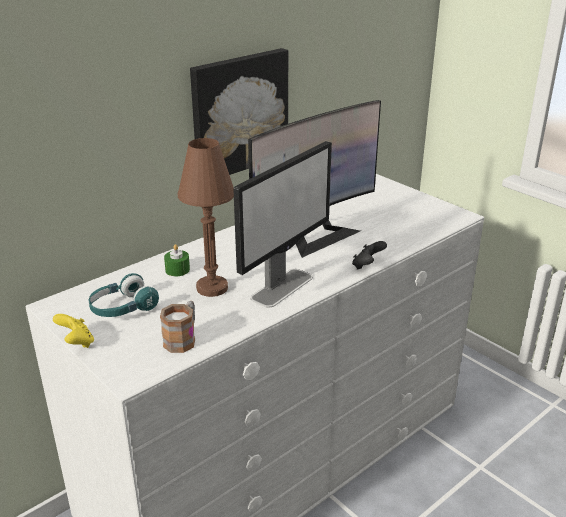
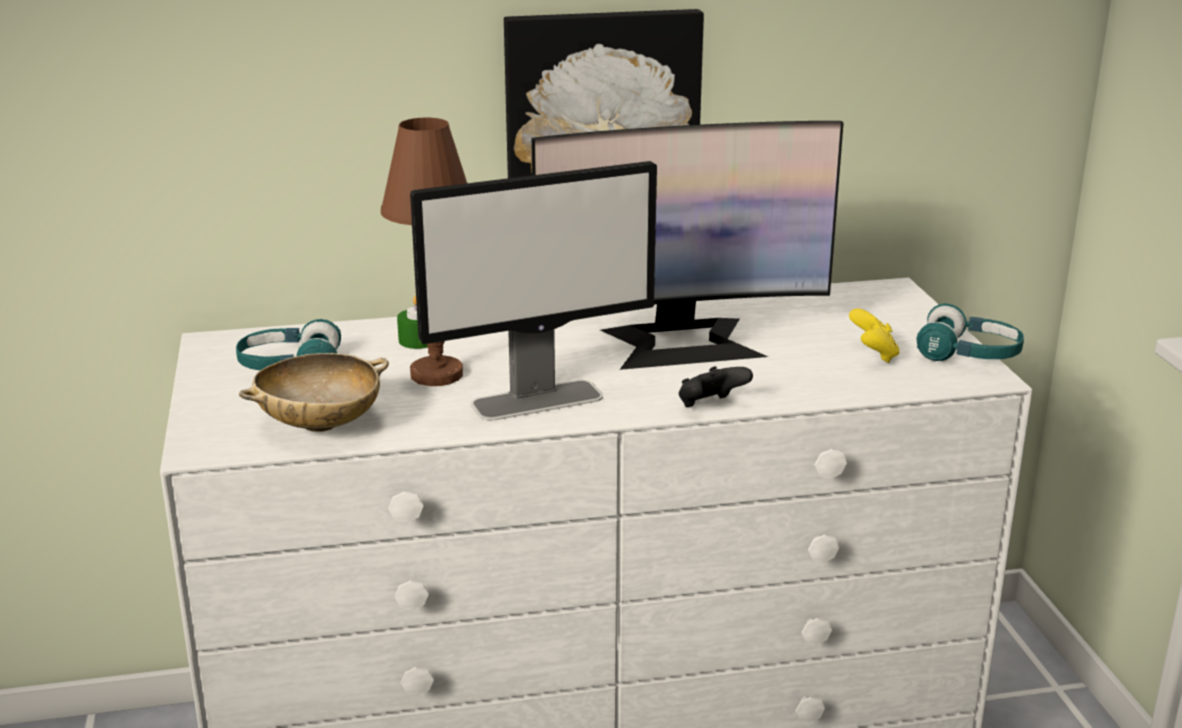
camera: 30 degrees right, 5 degrees down
yellow game controller [53,314,94,348] -> yellow game controller moved to [849,309,900,363]
mug [160,301,195,353] -> beige bowl [239,353,389,432]
none -> turquoise headphones [916,303,1024,361]

